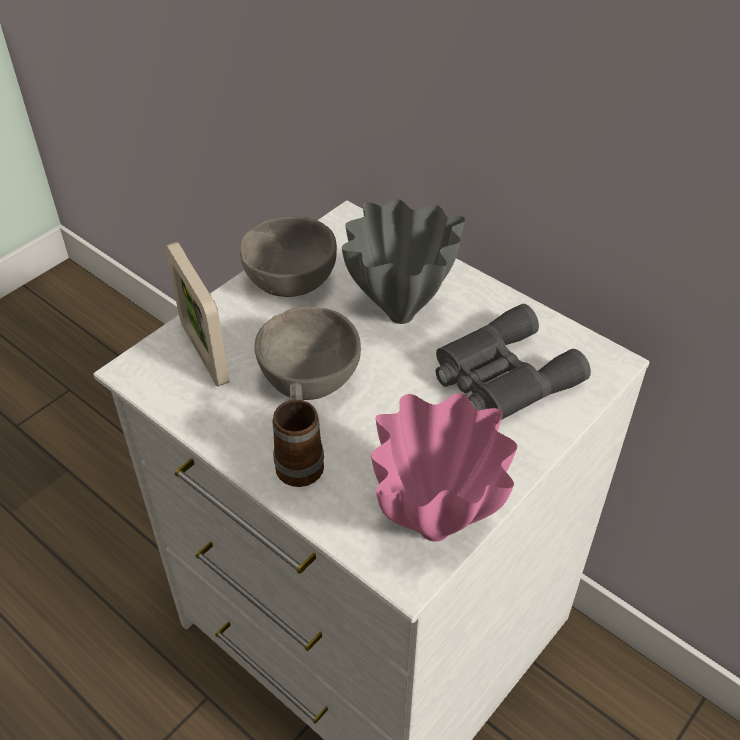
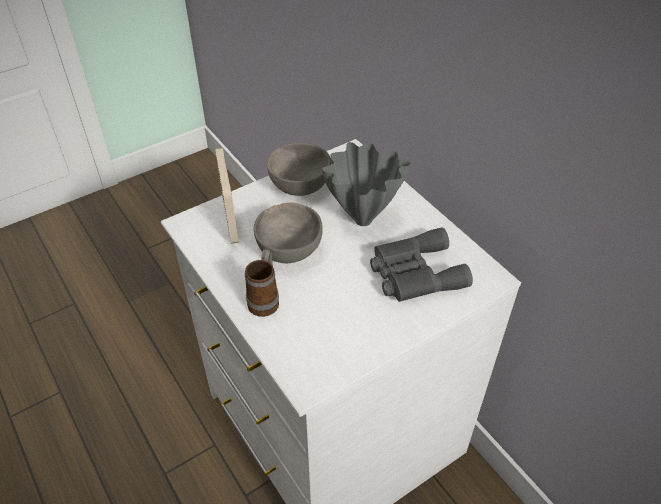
camera: 15 degrees right, 0 degrees up
pink vase [371,393,517,542] -> none

